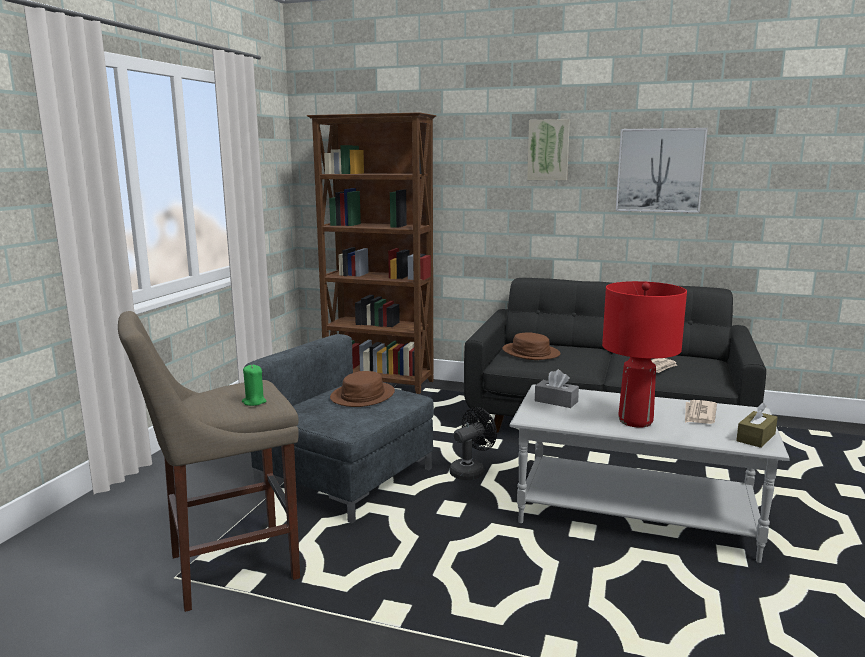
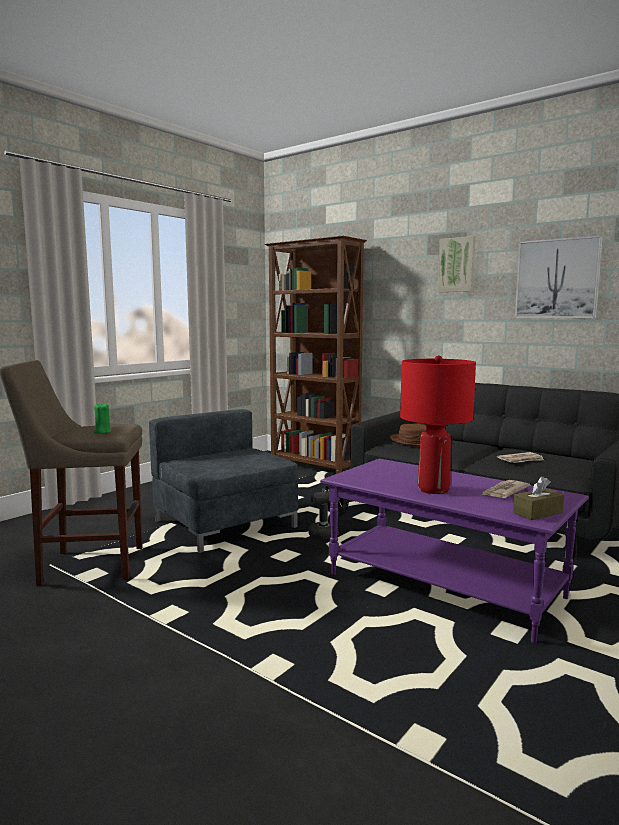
camera: 20 degrees right, 5 degrees down
brown hat [330,371,395,407] -> none
grey coffee table [509,384,790,563] -> purple coffee table [320,459,589,643]
grey tissue box [535,370,579,408] -> none

